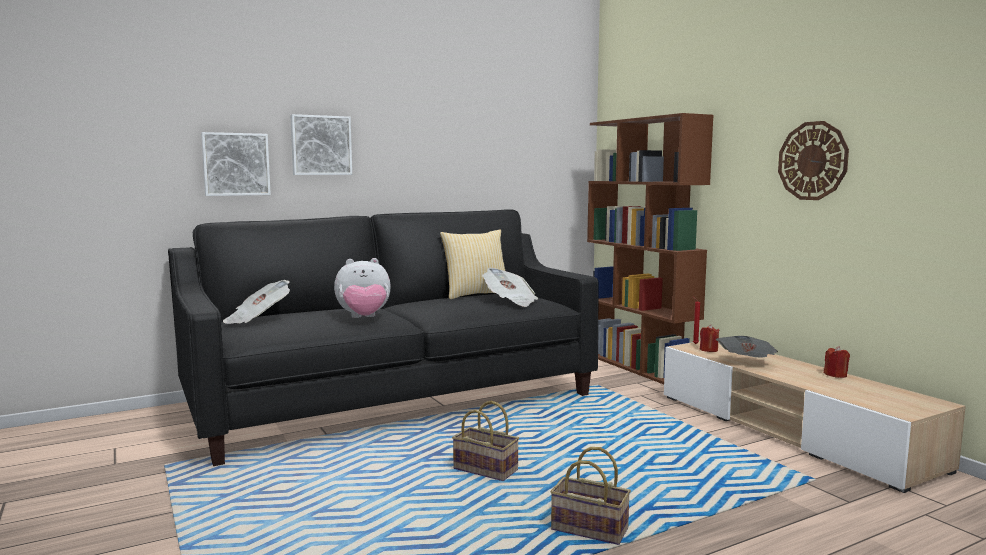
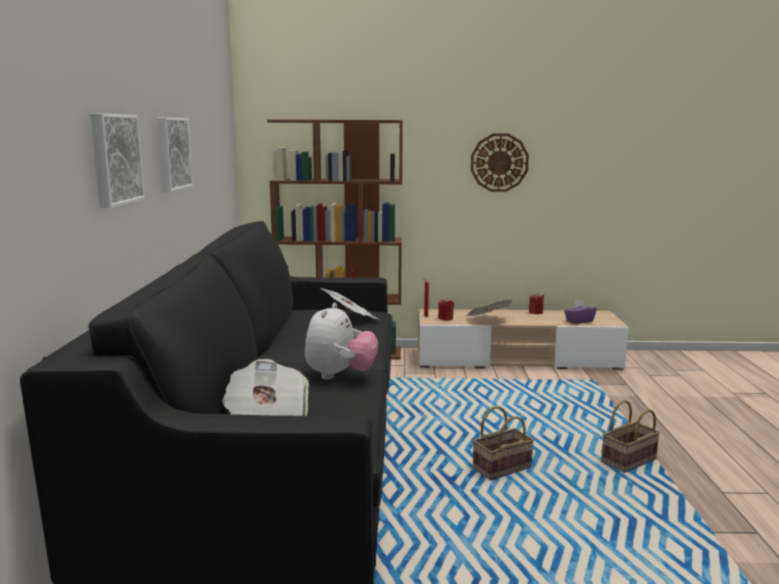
camera: 60 degrees left, 5 degrees up
picture [201,132,271,196] -> picture moved to [157,117,193,192]
pillow [440,229,505,299] -> none
none -> purple tissue box [564,299,597,324]

